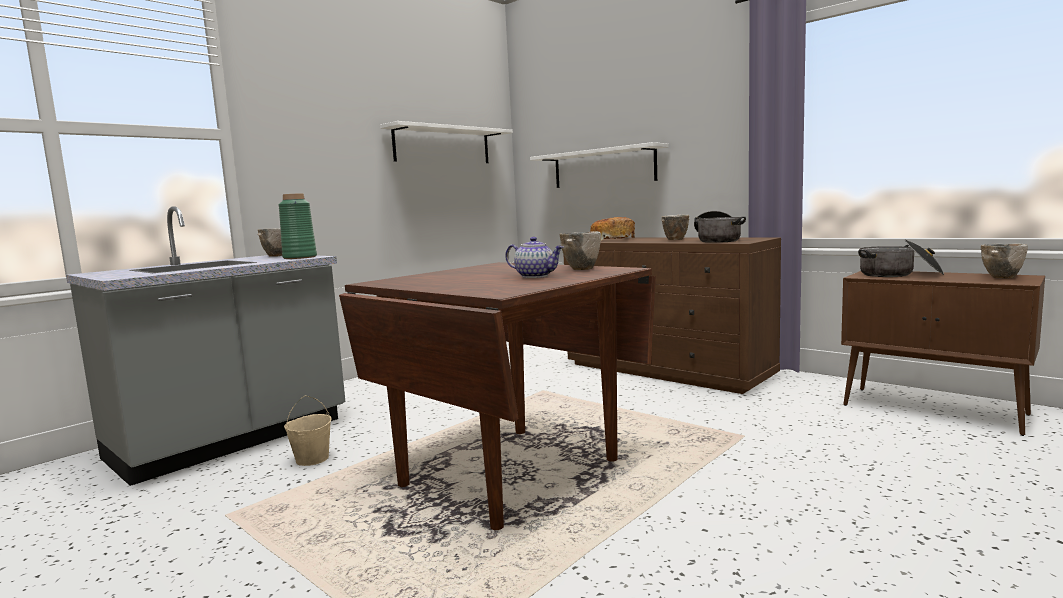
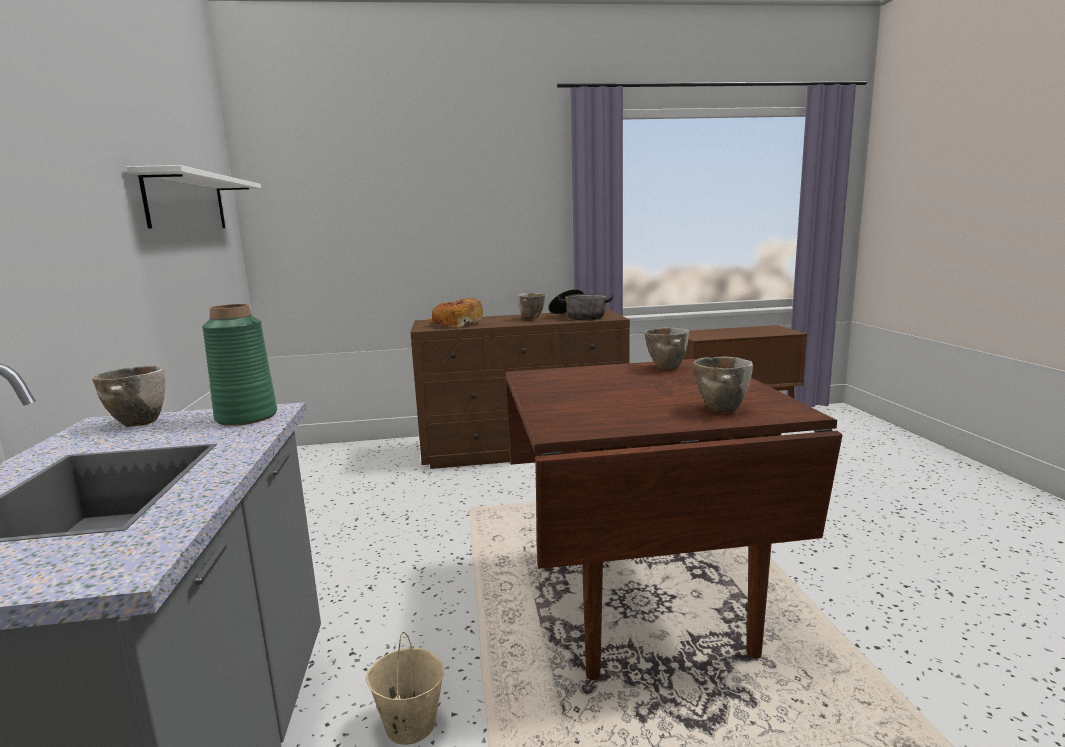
camera: 50 degrees left, 5 degrees up
teapot [505,237,563,278] -> none
white shelf [530,142,668,188] -> none
cooking pot [858,239,944,277] -> none
bowl [981,243,1028,278] -> bowl moved to [693,356,753,413]

